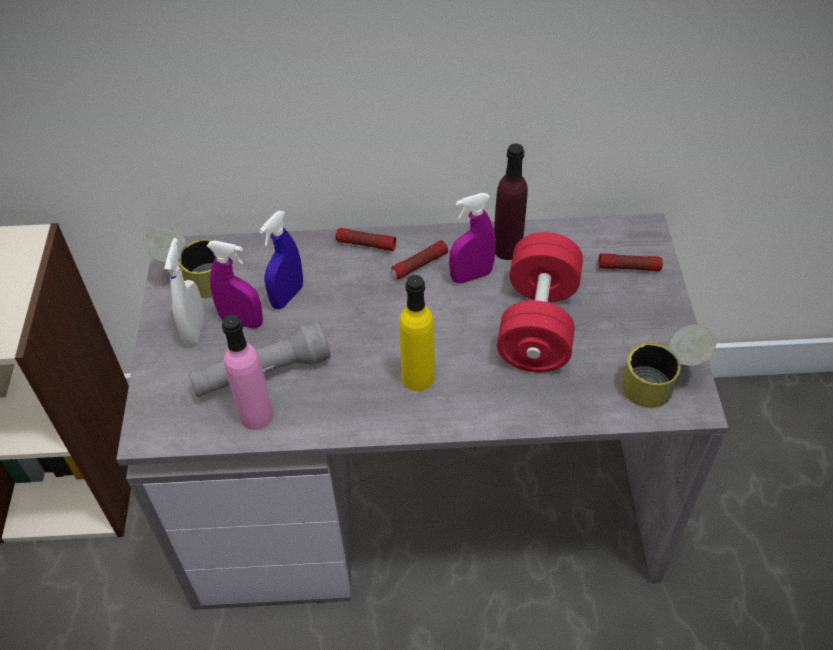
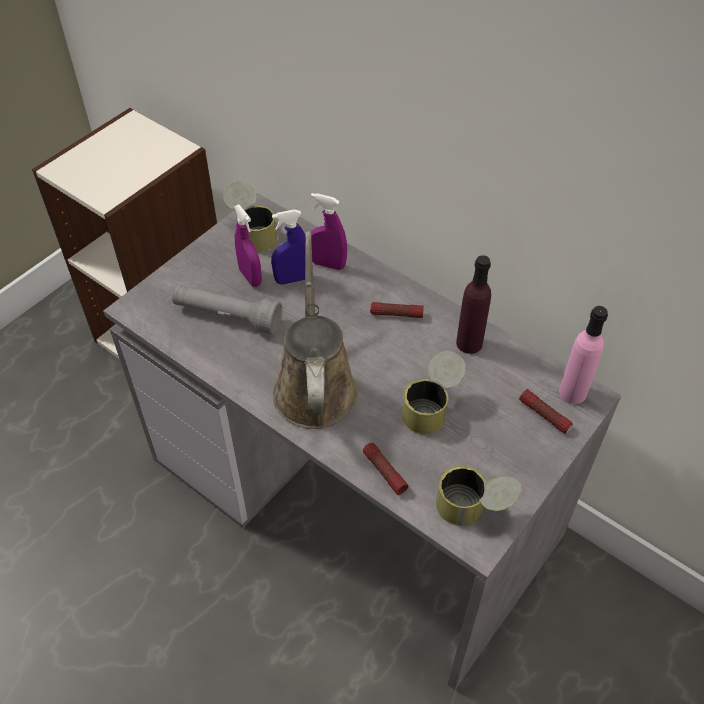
camera: 40 degrees right, 0 degrees up
white spray bottle [164,238,205,346] -> none
pink bottle [222,315,273,430] -> pink bottle moved to [559,306,608,404]
flashlight [336,228,396,251] -> flashlight moved to [363,443,408,495]
yellow bottle [399,275,434,391] -> brown watering can [273,231,358,429]
purple spray bottle [449,193,496,283] -> purple spray bottle moved to [311,193,347,270]
red dumbbell [497,232,583,372] -> can [402,351,466,435]

